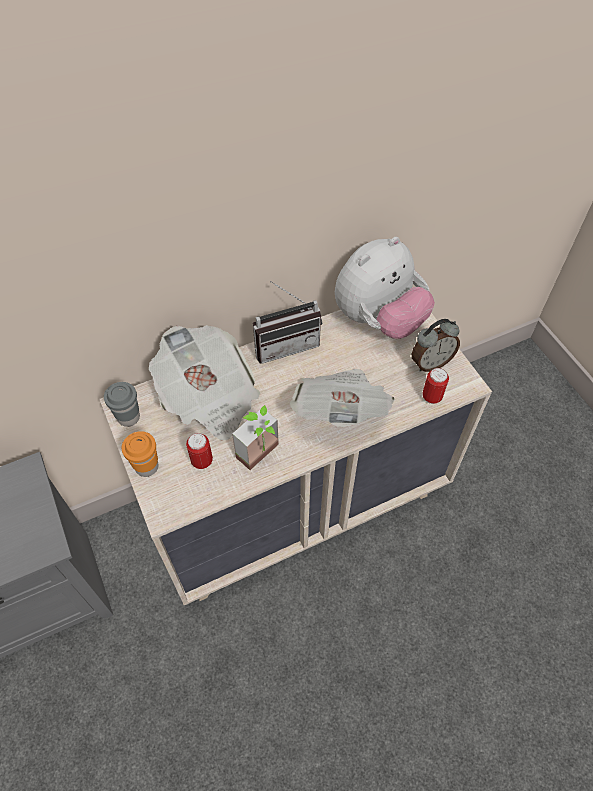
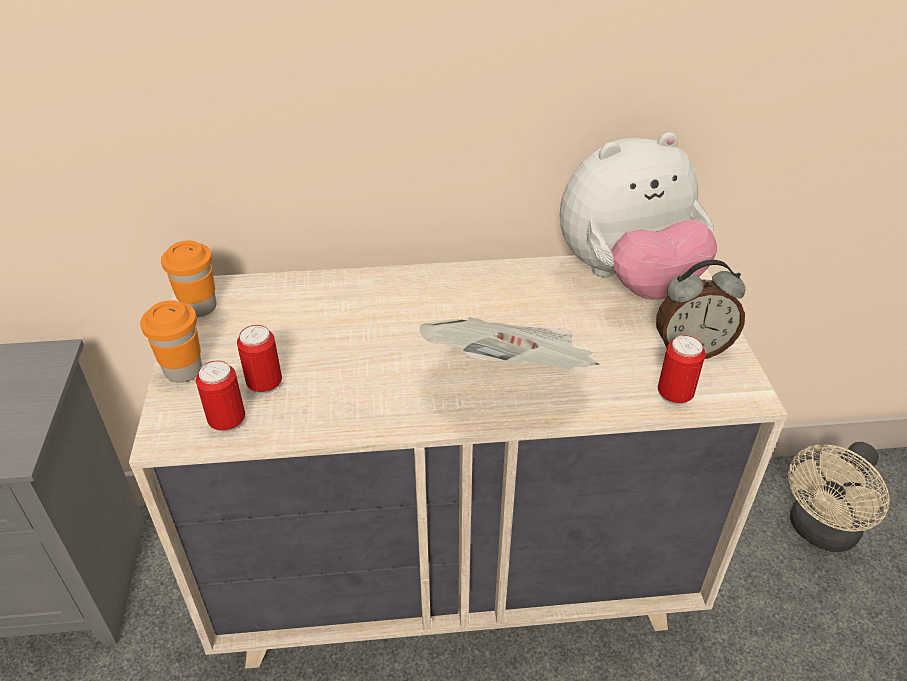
camera: 20 degrees right, 15 degrees down
grey cup [104,382,140,427] -> orange cup [161,240,217,317]
newspaper [149,325,260,441] -> none
potted plant [232,405,279,470] -> none
radio [253,281,322,364] -> none
none -> can [196,361,245,433]
none -> beige fan [788,442,890,552]

